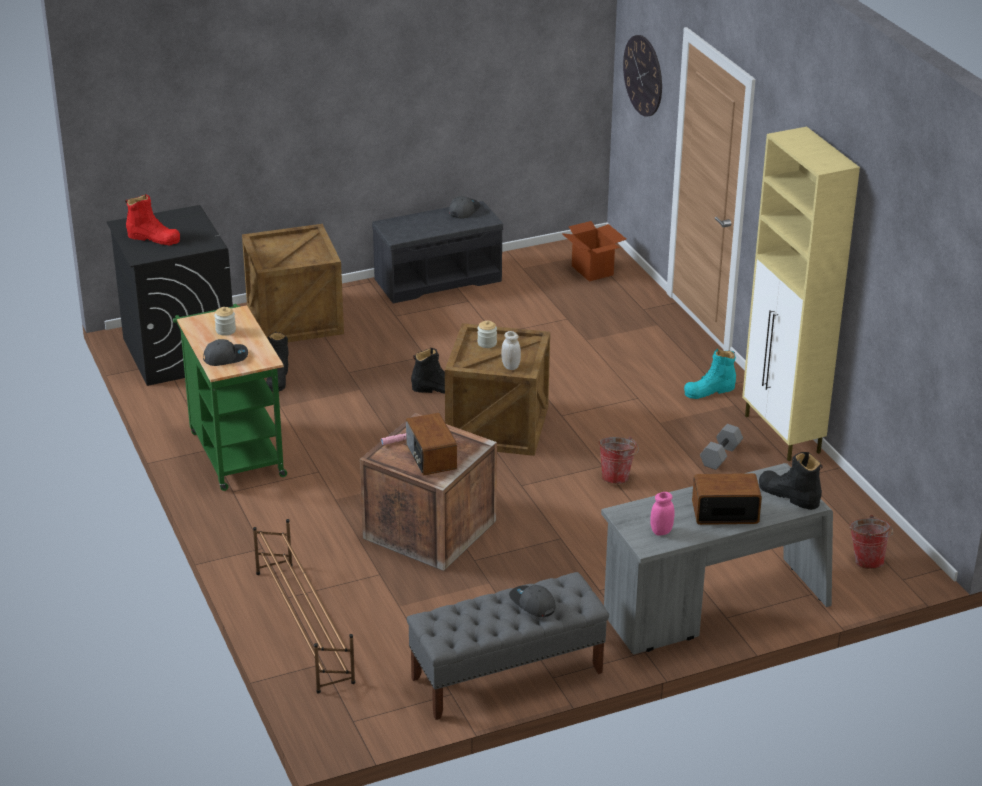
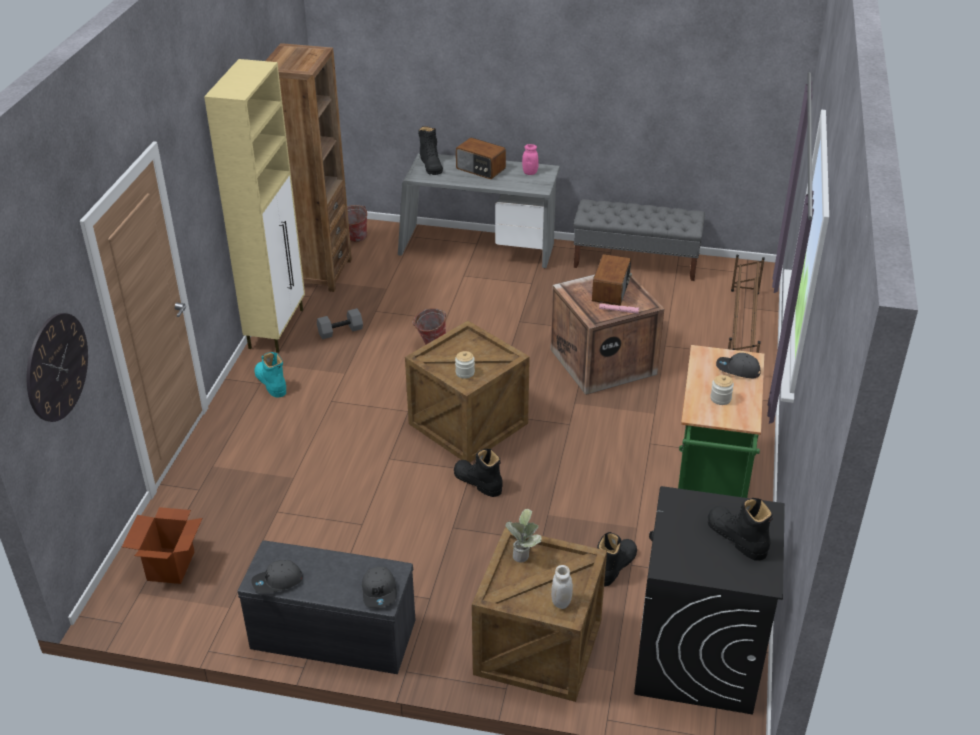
camera: 145 degrees left, 5 degrees up
red boot [125,194,180,246] -> black boot [708,498,773,561]
white jar [501,331,521,370] -> white jar moved to [551,565,573,609]
grey cap [509,585,556,617] -> grey cap moved to [362,567,397,608]
turquoise boot [684,349,736,399] -> turquoise boot turned 135 degrees counterclockwise [254,352,286,398]
none -> brown bookcase [265,43,352,292]
none -> potted plant [505,509,542,563]

